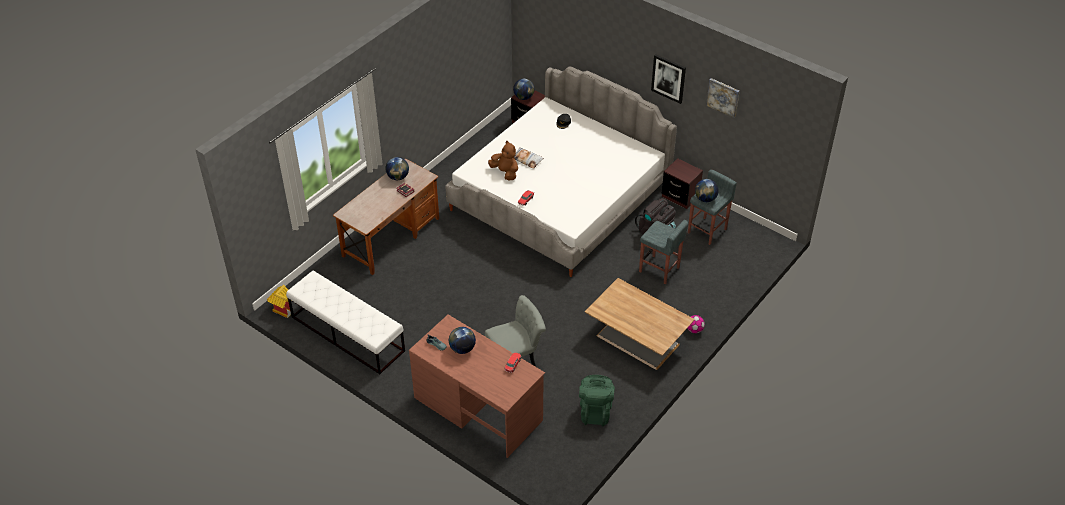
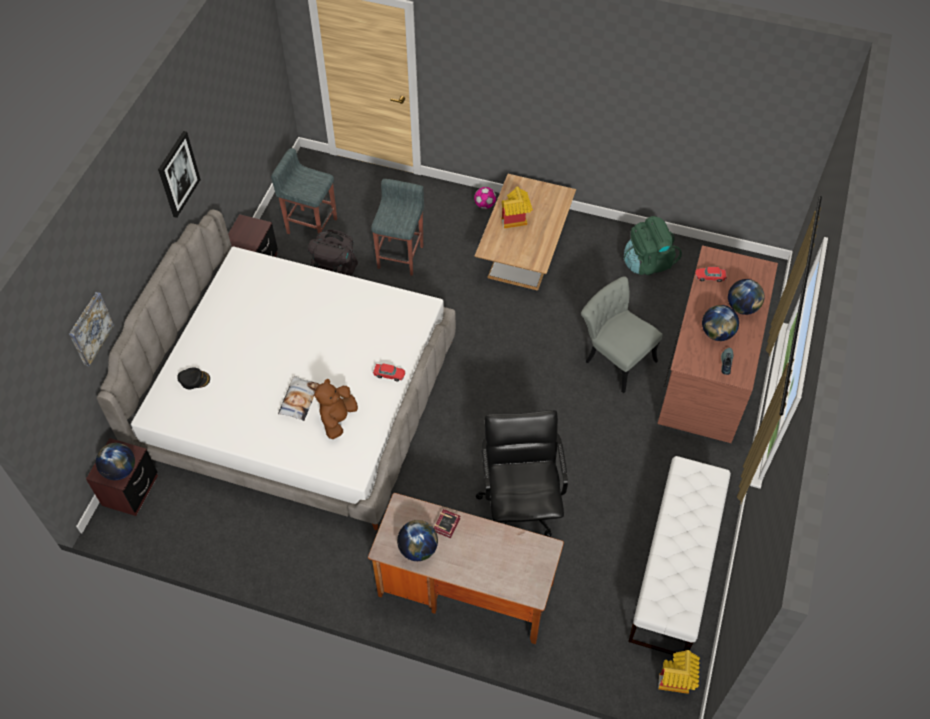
camera: 110 degrees left, 10 degrees up
globe [695,179,719,202] -> globe moved to [728,279,765,315]
picture [706,78,740,118] -> picture moved to [69,292,115,366]
none -> black office chair [476,410,568,537]
none -> toy house [501,187,533,228]

